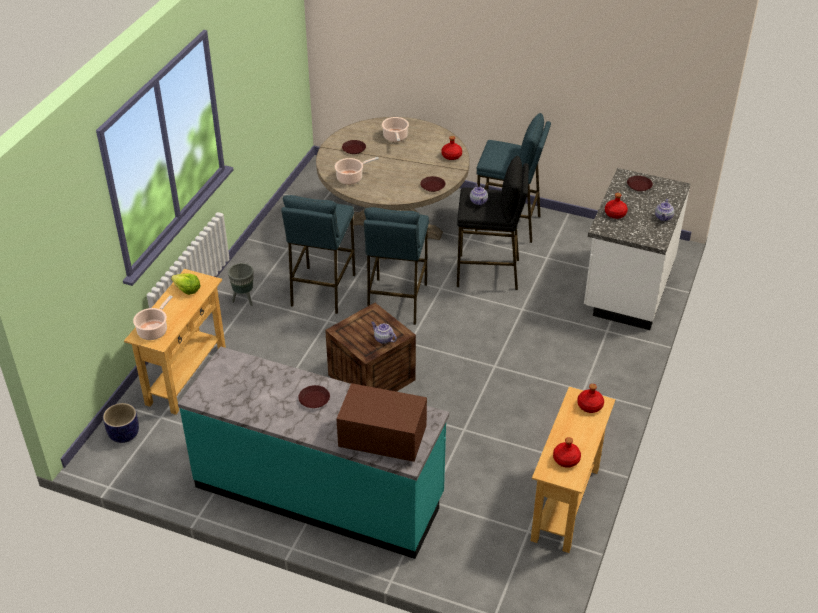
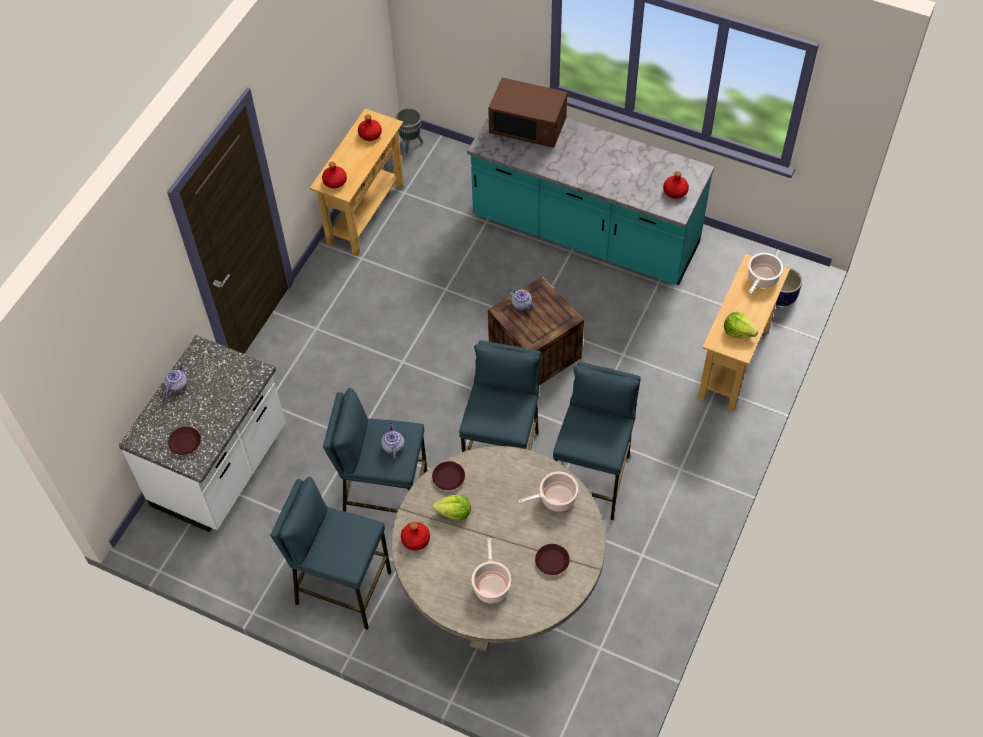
camera: 175 degrees left, 15 degrees up
grey planter [228,263,254,306] -> grey planter moved to [395,108,423,154]
brown plate [298,385,330,408] -> none
black stool [457,156,529,290] -> blue stool [323,388,427,513]
red bottle [605,193,628,219] -> red bottle moved to [663,171,689,199]
none -> lettuce [433,495,471,520]

